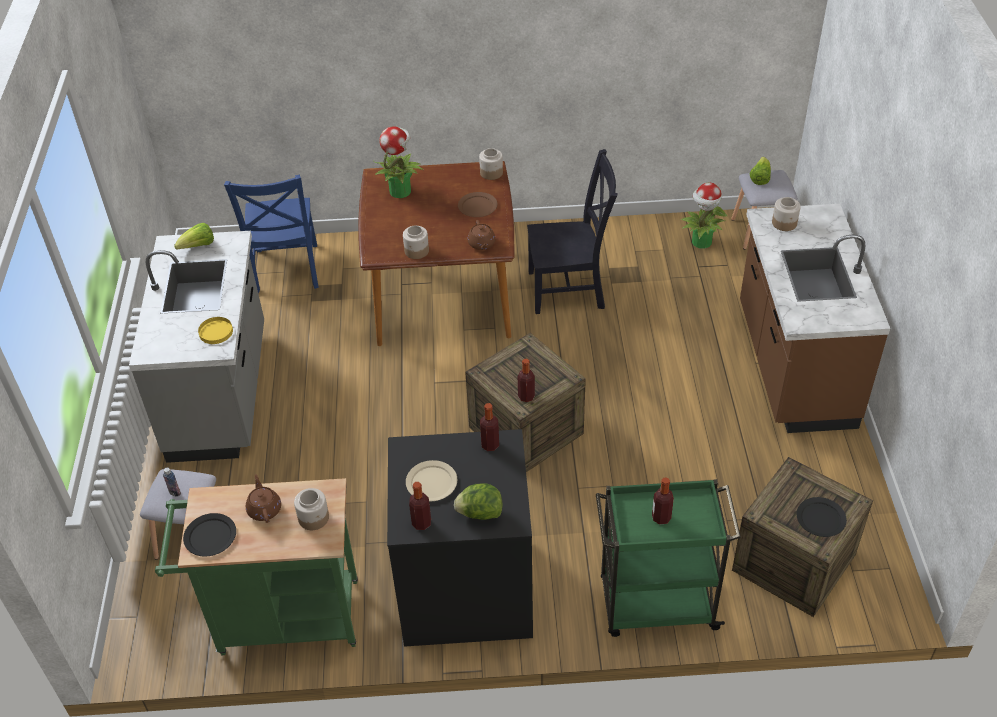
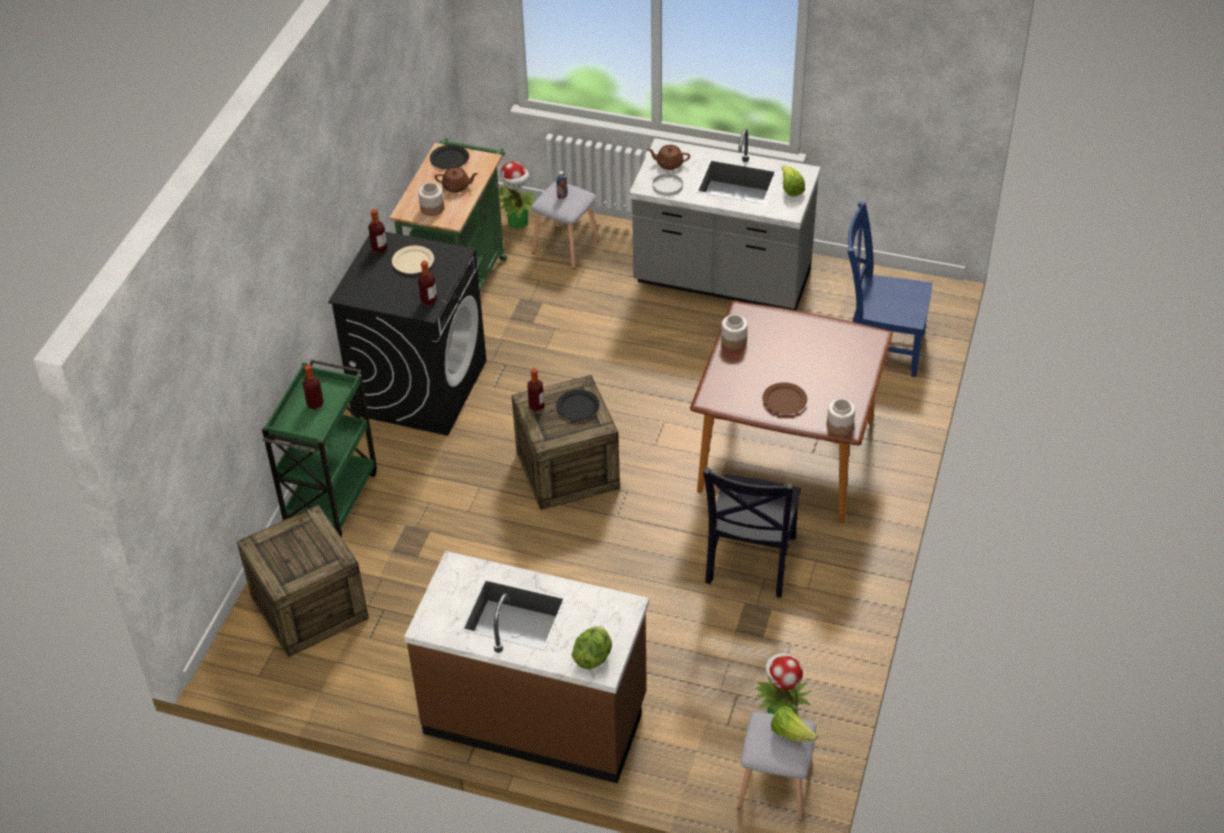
camera: 110 degrees right, 0 degrees up
yellow plate [198,317,233,344] -> white plate [653,173,683,196]
potted plant [374,127,423,198] -> potted plant moved to [499,161,537,229]
lettuce [454,484,503,520] -> lettuce moved to [572,626,612,669]
brown teapot [467,220,496,250] -> brown teapot moved to [647,145,690,170]
jar [772,197,801,231] -> none
black plate [797,497,847,537] -> black plate moved to [556,389,600,421]

